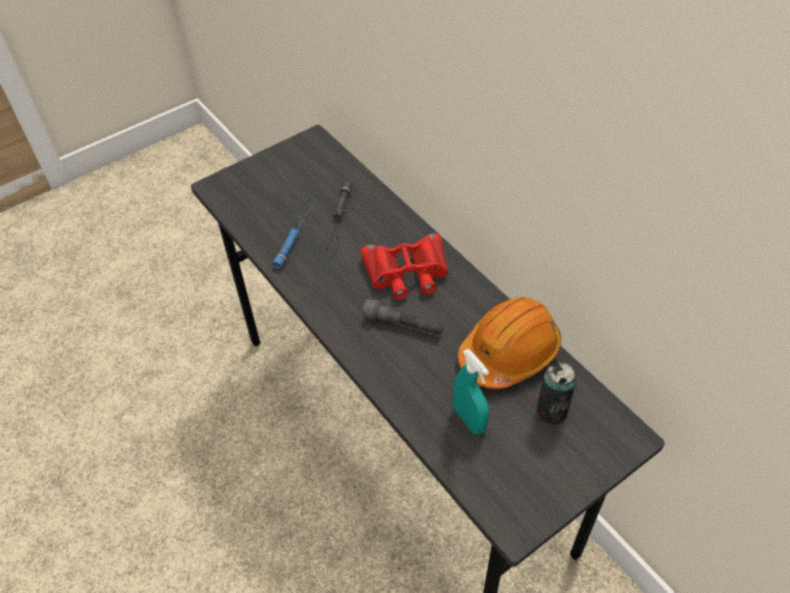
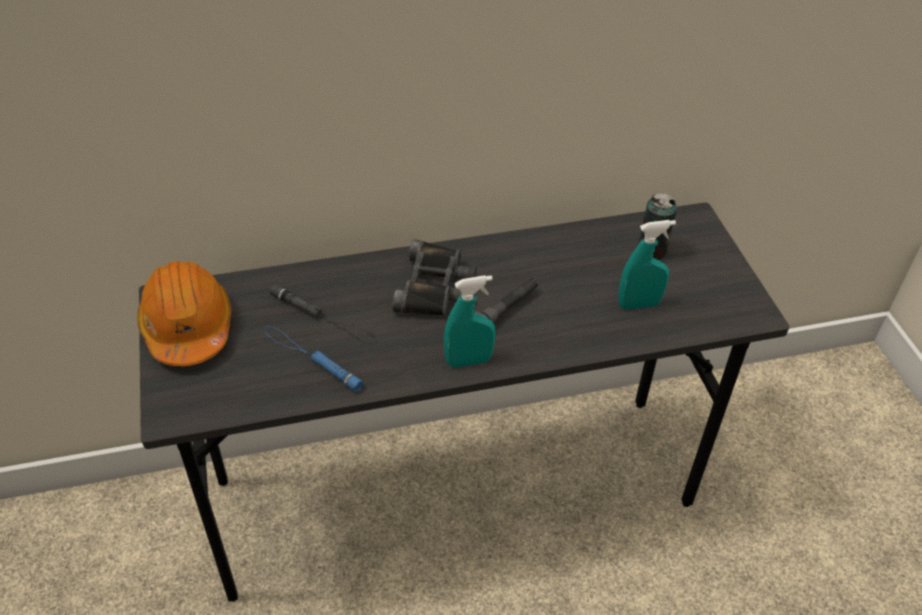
camera: 70 degrees left, 5 degrees down
red binoculars [360,233,448,299] -> black binoculars [392,239,477,316]
orange hard hat [458,297,561,389] -> orange hard hat moved to [137,261,231,366]
none -> turquoise spray bottle [444,275,496,368]

